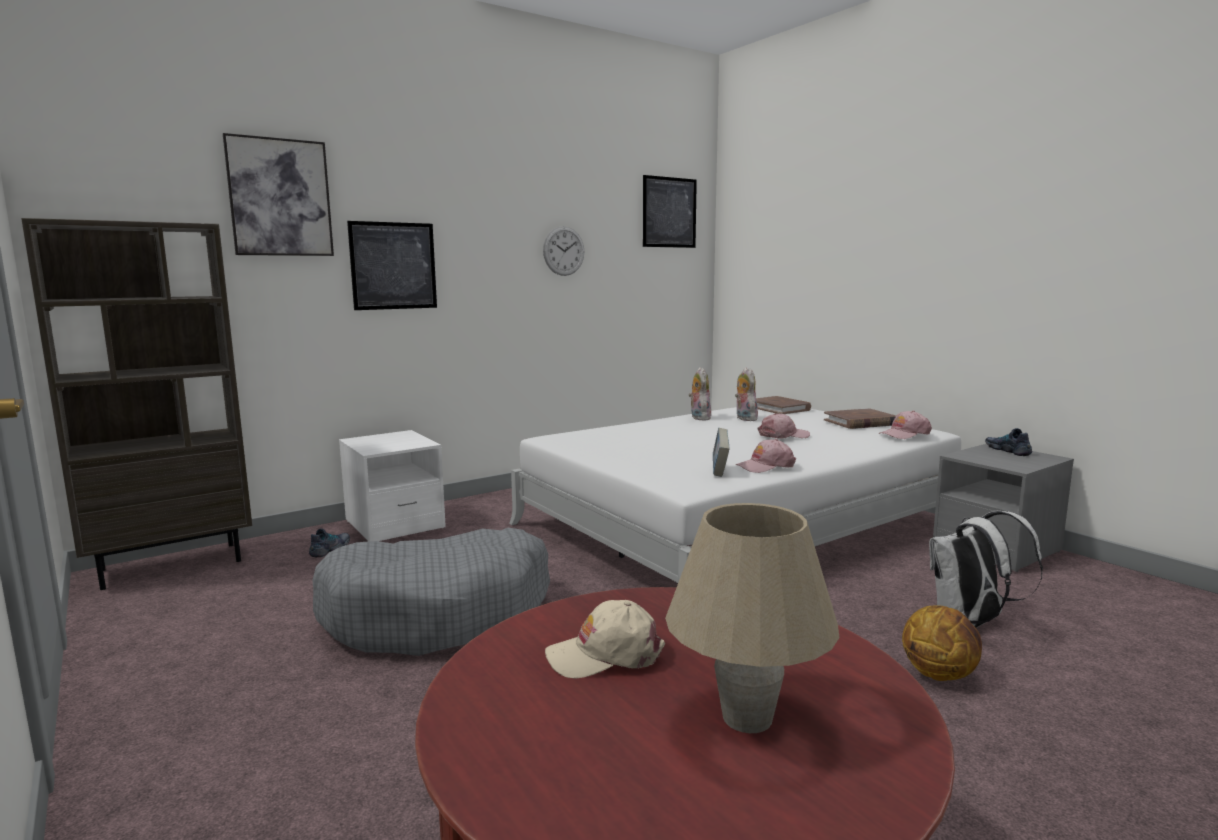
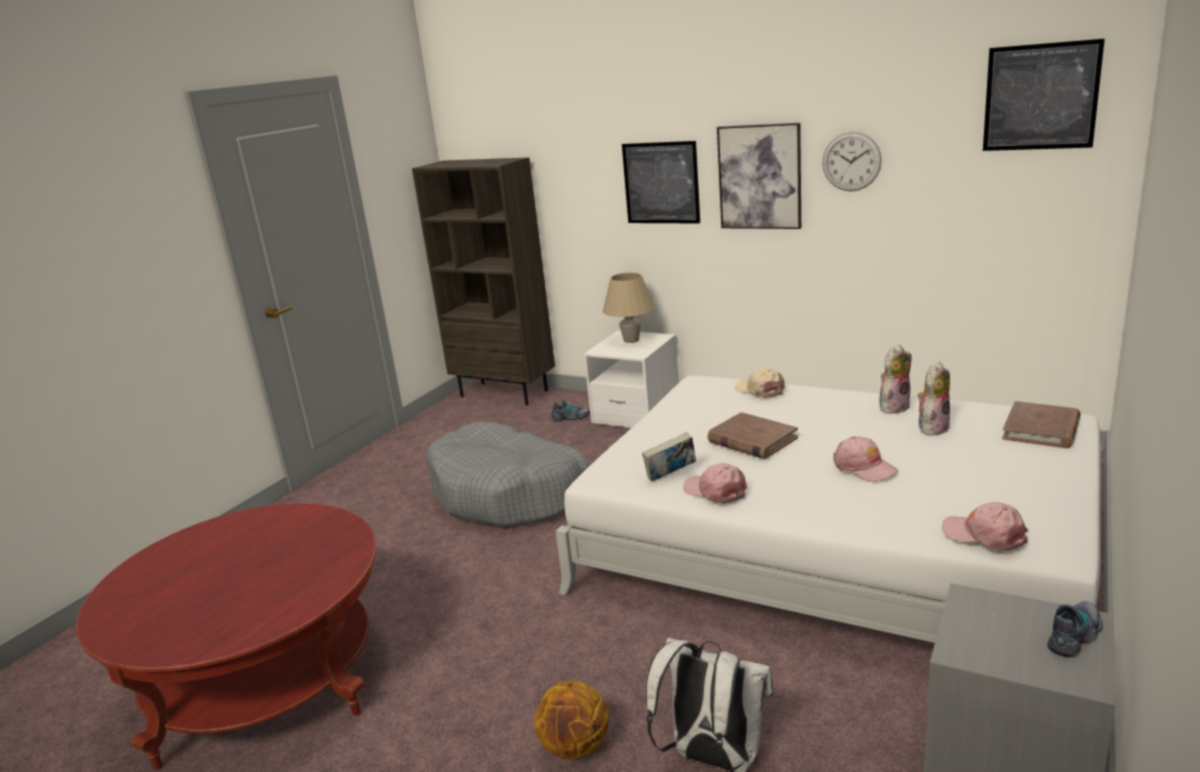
camera: 65 degrees right, 10 degrees up
picture [223,133,334,256] -> picture moved to [717,123,801,229]
beige cap [545,600,665,679] -> beige cap moved to [735,368,785,398]
beige table lamp [665,503,839,733] -> beige table lamp moved to [603,272,655,343]
brown book [824,408,896,429] -> brown book moved to [707,412,798,459]

